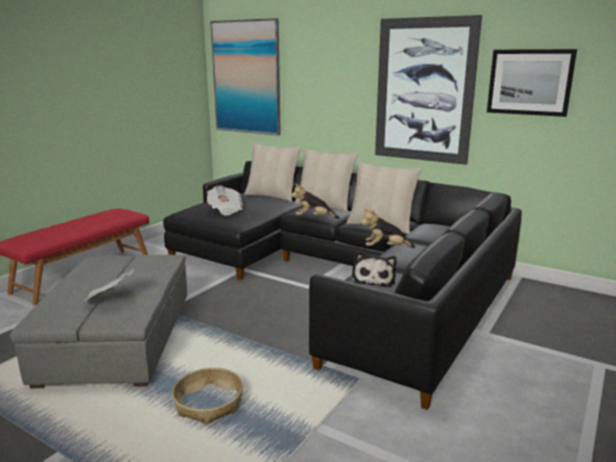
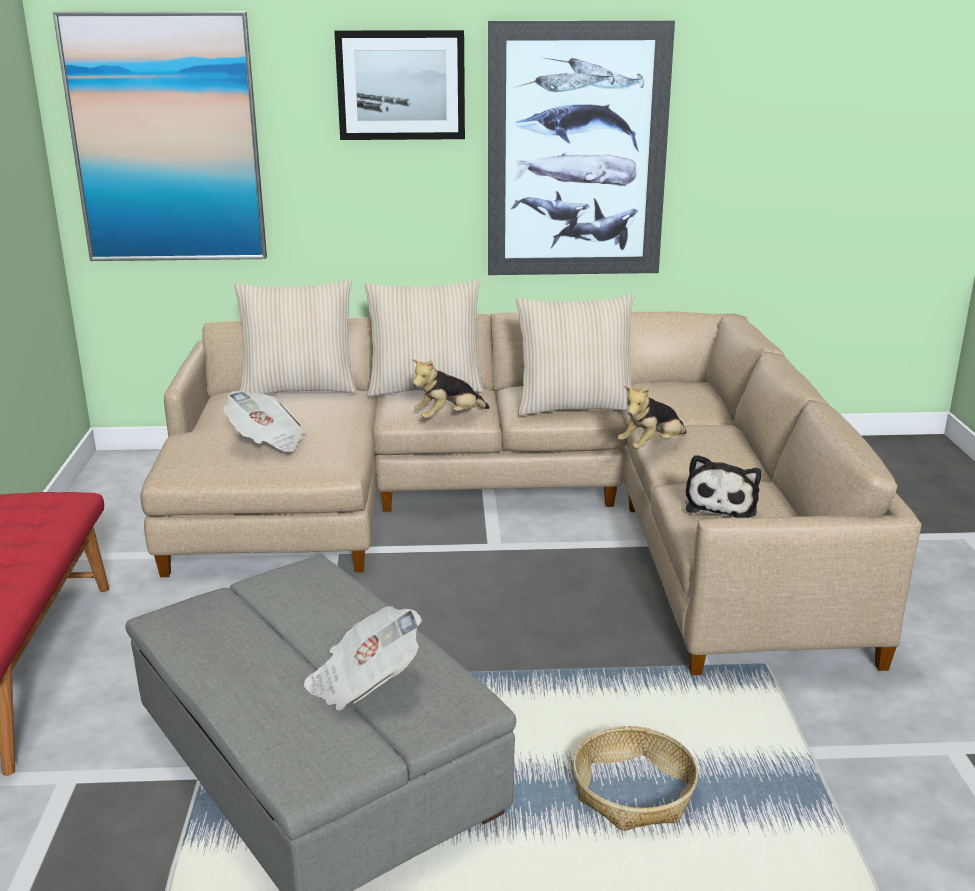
camera: 35 degrees left, 5 degrees up
black sofa [163,161,522,410] -> beige sofa [140,312,922,675]
plush toy [352,251,397,288] -> plush toy turned 45 degrees clockwise [685,455,761,518]
picture [487,49,577,117] -> picture moved to [334,30,465,140]

